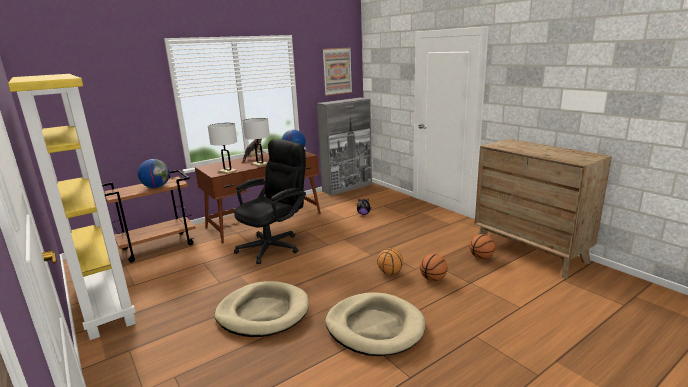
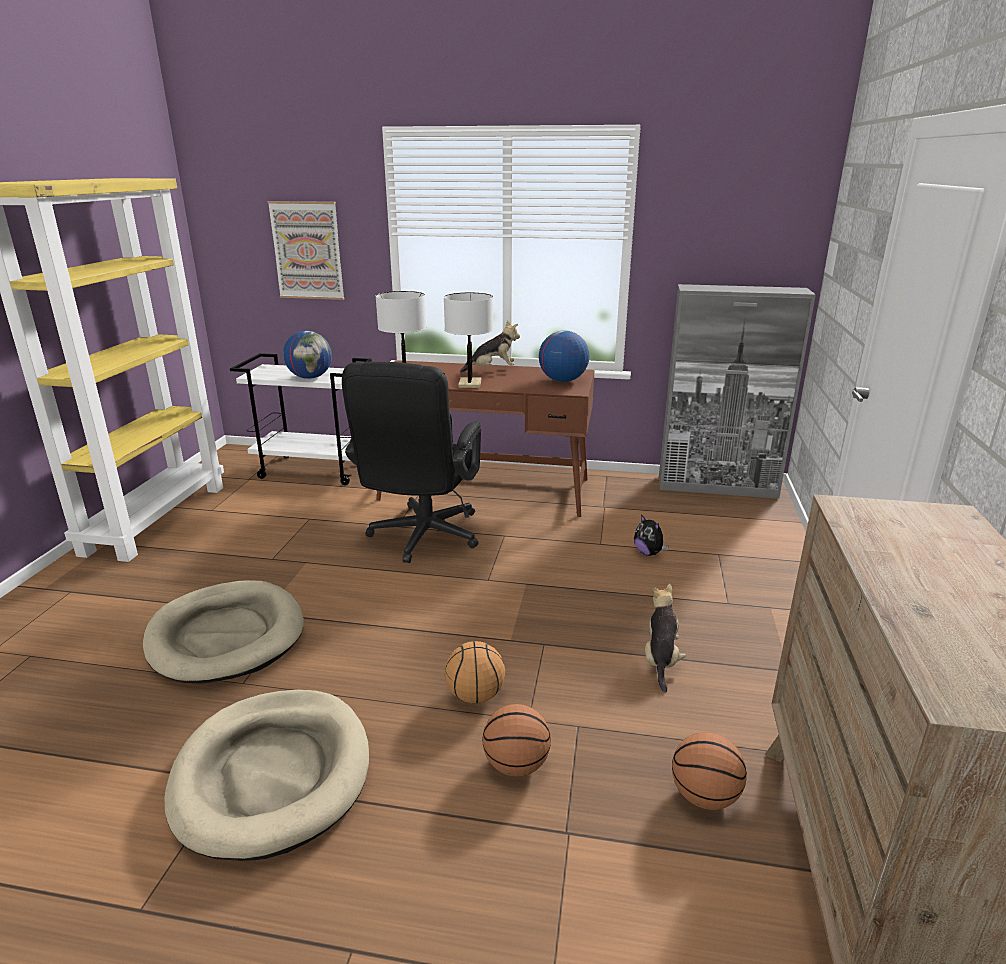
camera: 45 degrees right, 5 degrees up
brown cart [102,170,196,262] -> white cart [230,353,372,485]
black office chair [234,139,306,264] -> black office chair turned 105 degrees clockwise [342,362,481,563]
picture [322,47,352,96] -> picture moved to [268,201,345,300]
none -> plush toy [645,584,686,693]

